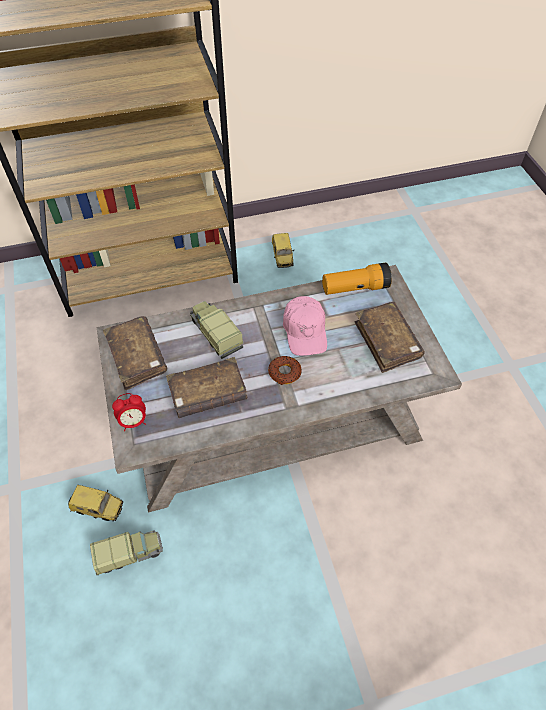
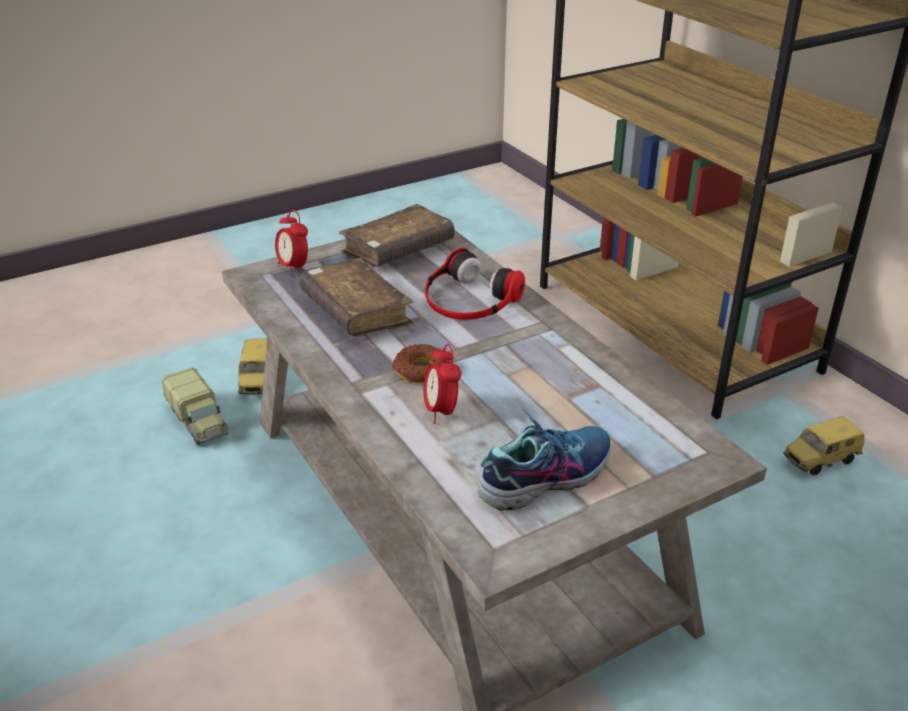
camera: 75 degrees right, 20 degrees down
toy truck [190,301,243,359] -> headphones [425,248,525,320]
pink cap [283,296,327,356] -> none
flashlight [322,263,392,295] -> none
brown book [355,302,425,373] -> shoe [477,409,611,511]
none -> alarm clock [423,344,461,424]

